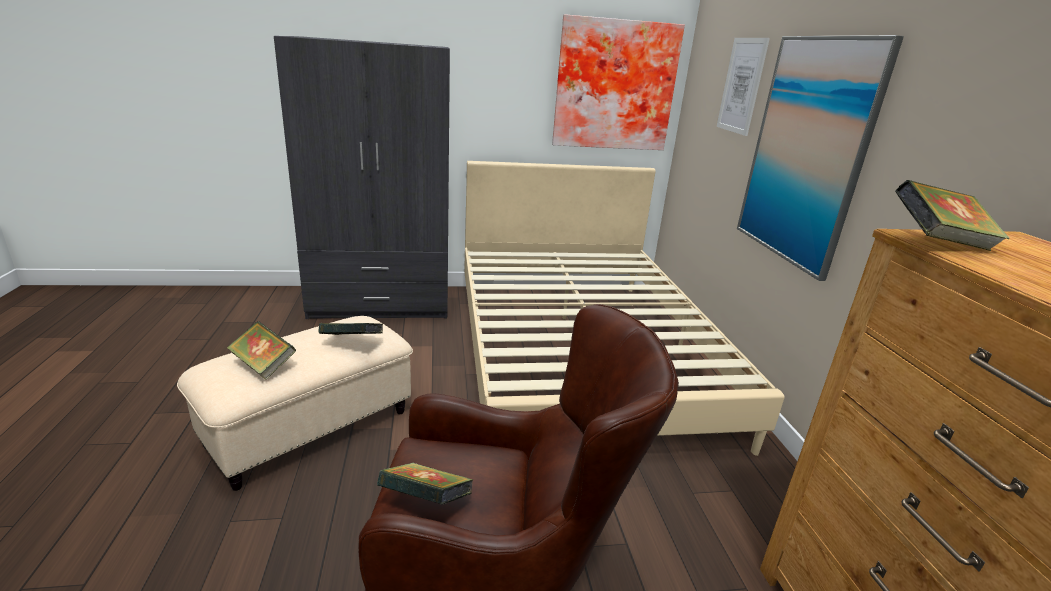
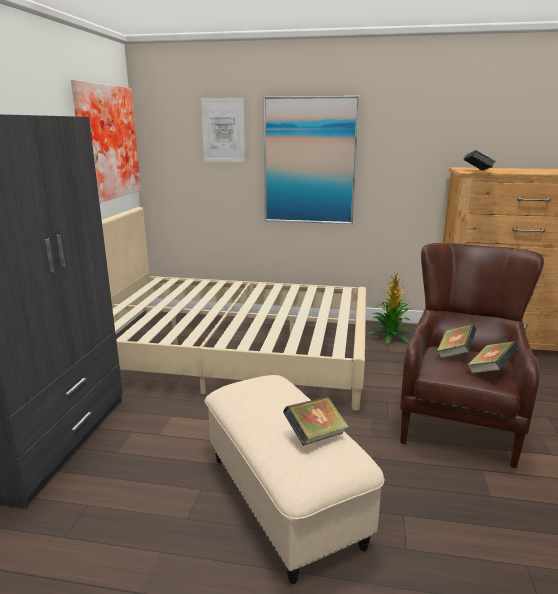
camera: 70 degrees left, 5 degrees down
book [318,323,383,335] -> book moved to [437,324,476,359]
none -> potted plant [368,271,412,344]

